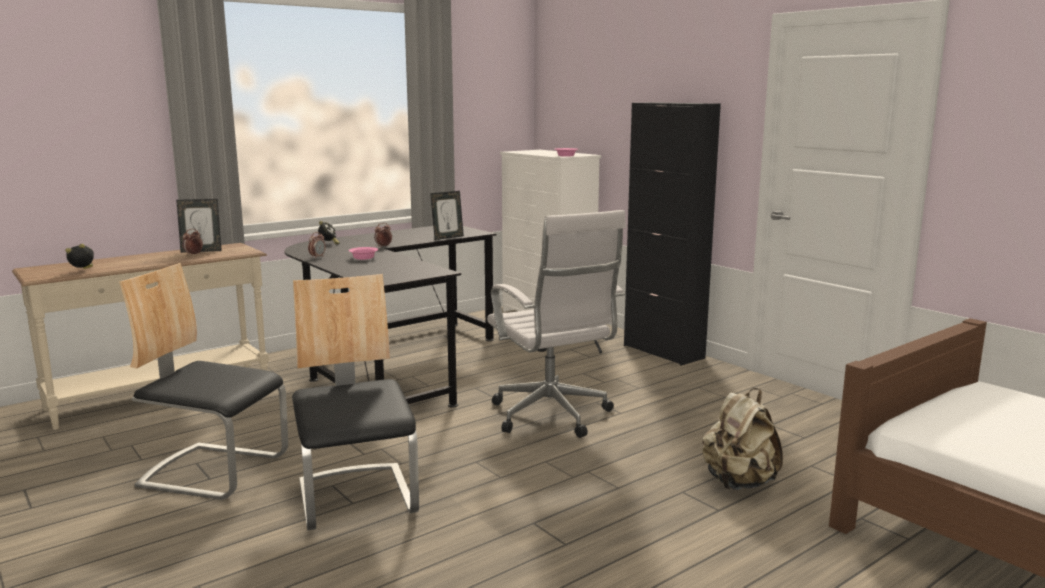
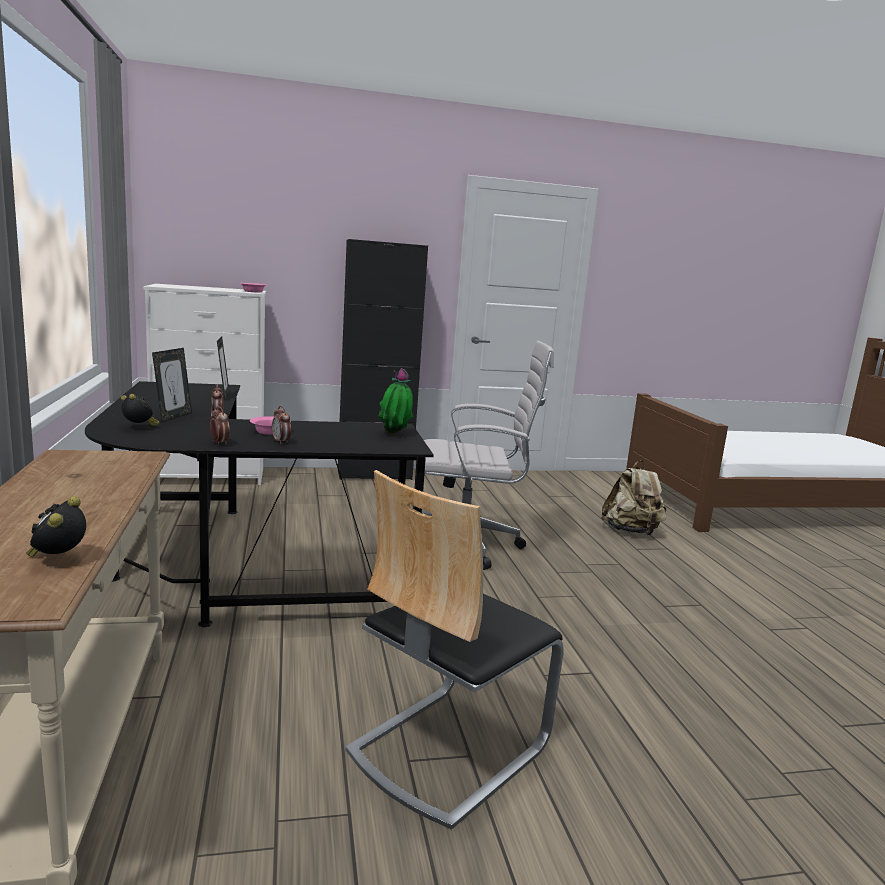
camera: 65 degrees left, 0 degrees up
picture frame [176,199,222,253] -> picture frame moved to [152,348,192,422]
alarm clock [183,229,203,256] -> alarm clock moved to [272,406,291,444]
chair [292,274,419,531] -> none
none -> potted plant [378,368,413,434]

